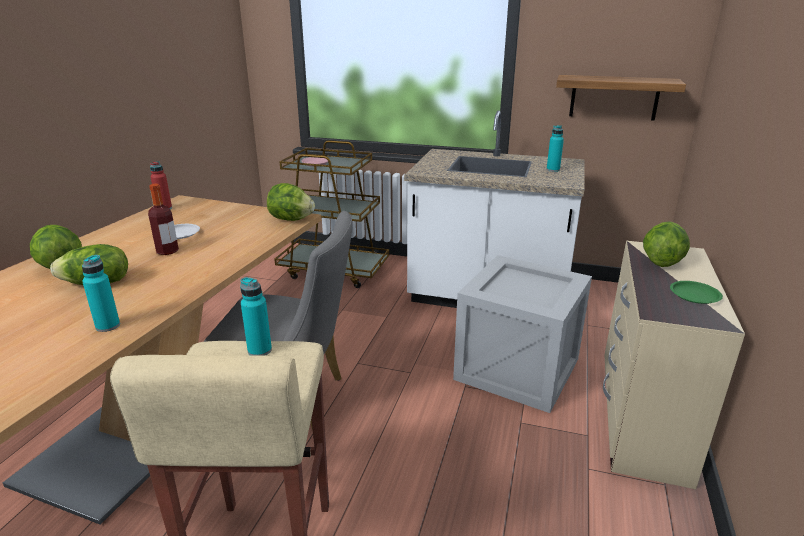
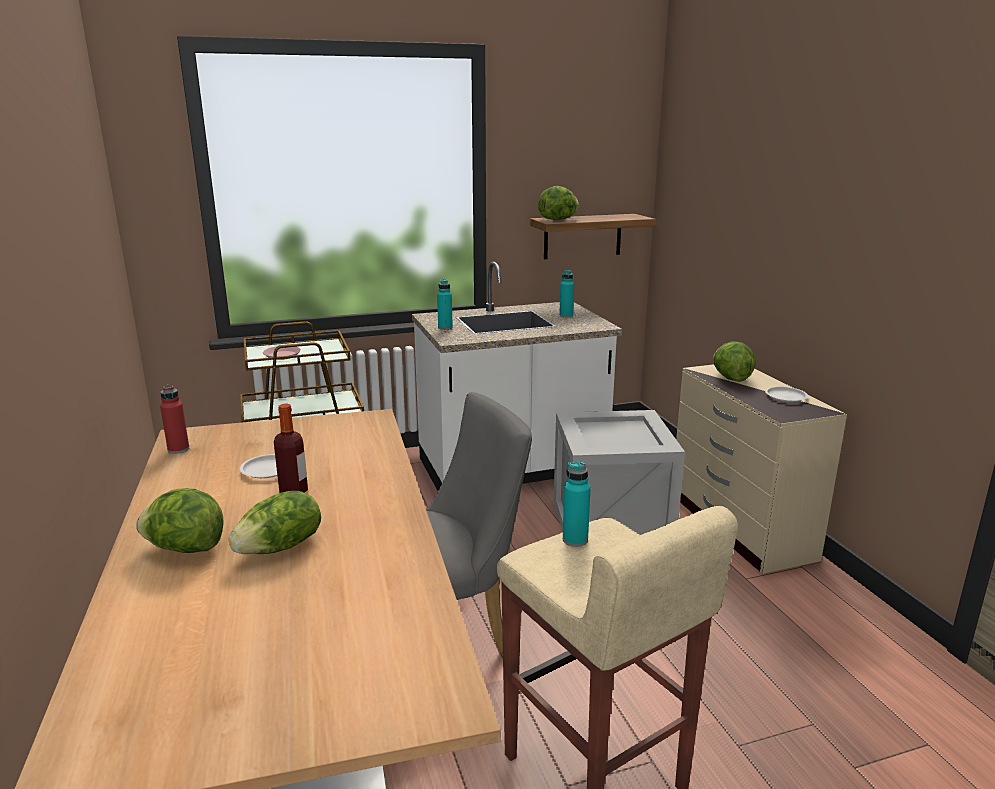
camera: 35 degrees left, 5 degrees down
turquoise bottle [82,255,120,332] -> turquoise bottle moved to [437,279,453,330]
lettuce [267,183,315,221] -> lettuce moved to [538,186,579,220]
green plate [670,281,723,304] -> white plate [765,386,808,402]

